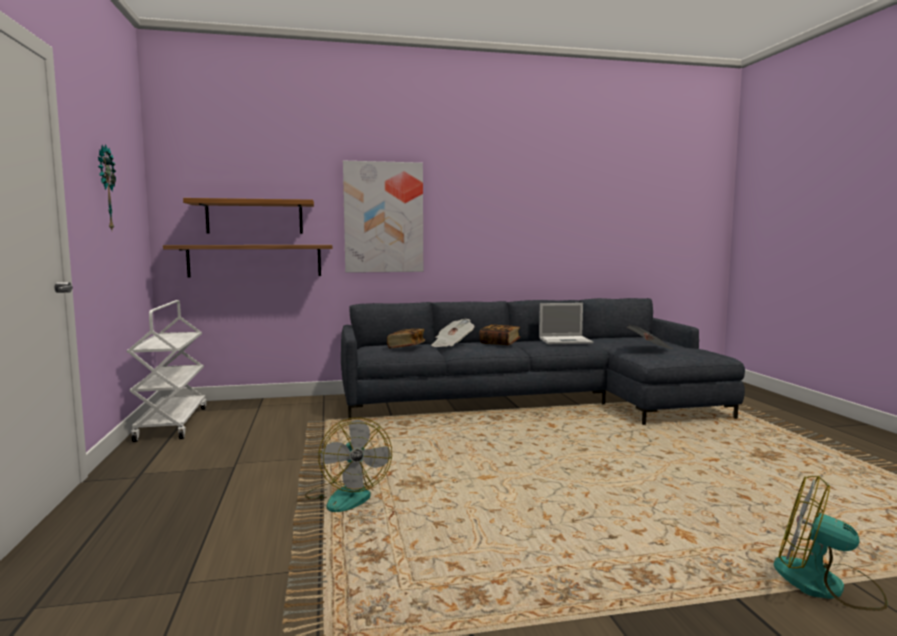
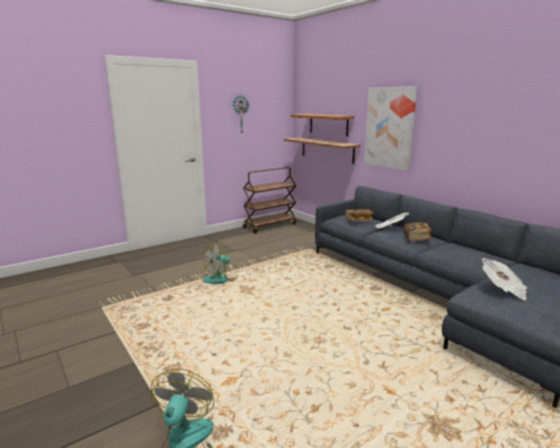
camera: 65 degrees right, 10 degrees up
white cart [127,300,206,442] -> brown cart [243,167,297,234]
laptop [539,303,593,344] -> none

